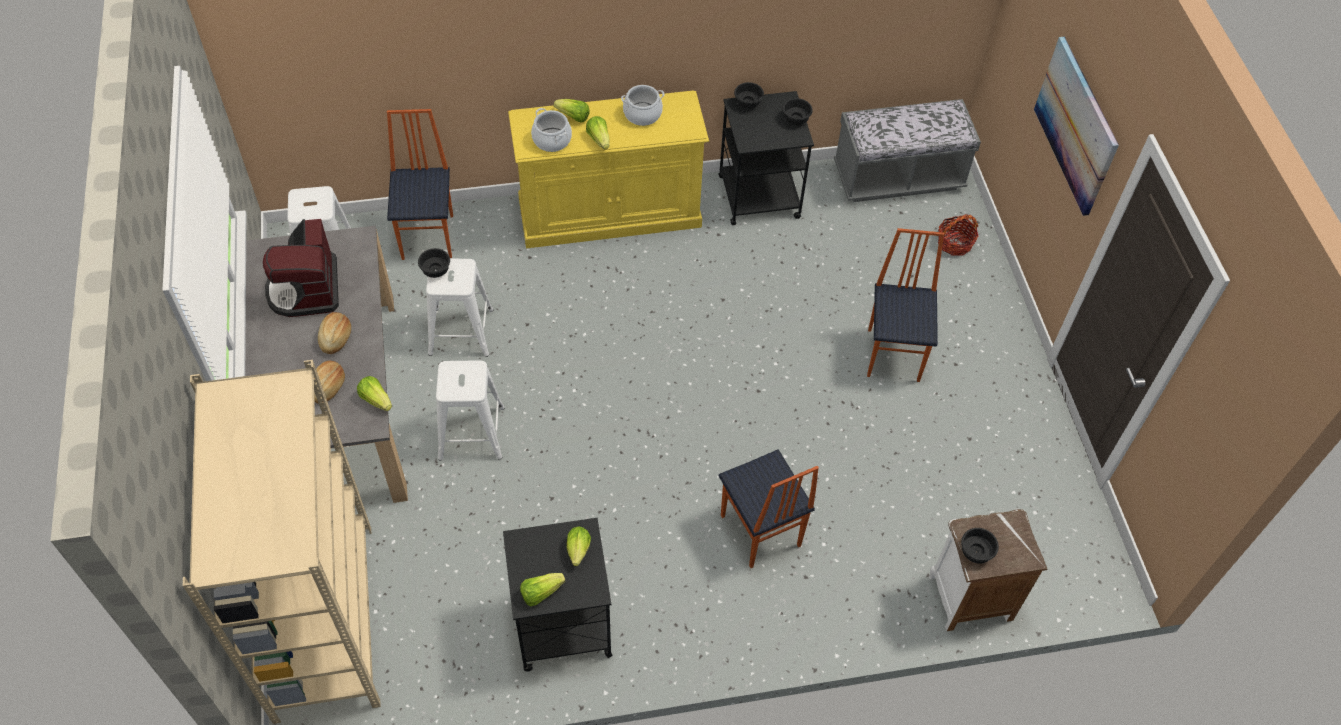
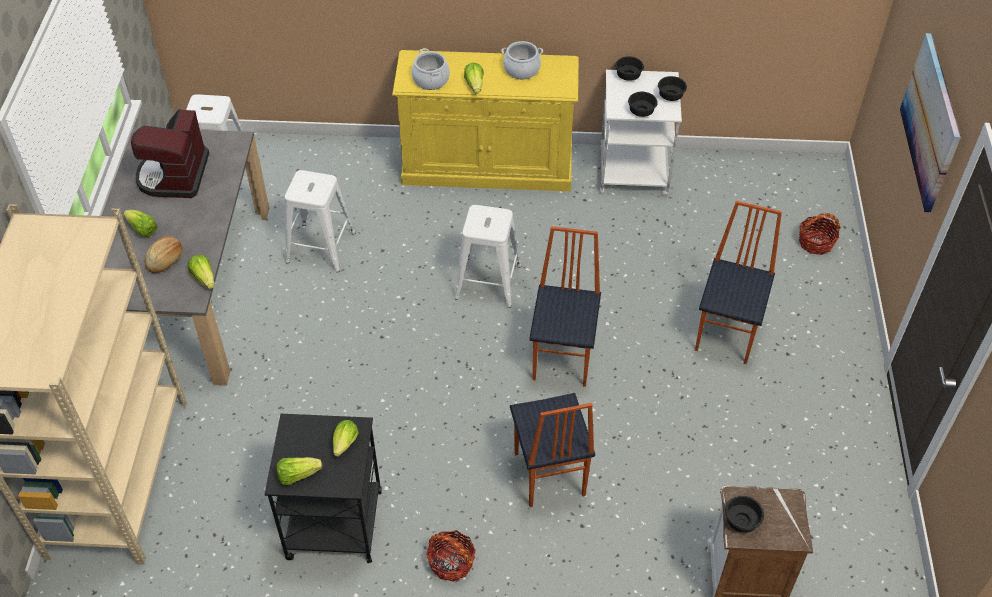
camera: 15 degrees right, 5 degrees down
bread [318,312,351,354] -> none
chair [387,109,453,260] -> chair moved to [529,226,601,387]
black bowl [418,248,450,278] -> black bowl moved to [628,92,658,117]
white stool [436,360,505,461] -> white stool moved to [454,205,522,308]
lettuce [553,99,590,123] -> lettuce moved to [123,210,157,237]
black cart [718,91,814,225] -> white cart [599,70,682,197]
grey bench [834,99,981,202] -> none
none -> basket [426,530,476,582]

